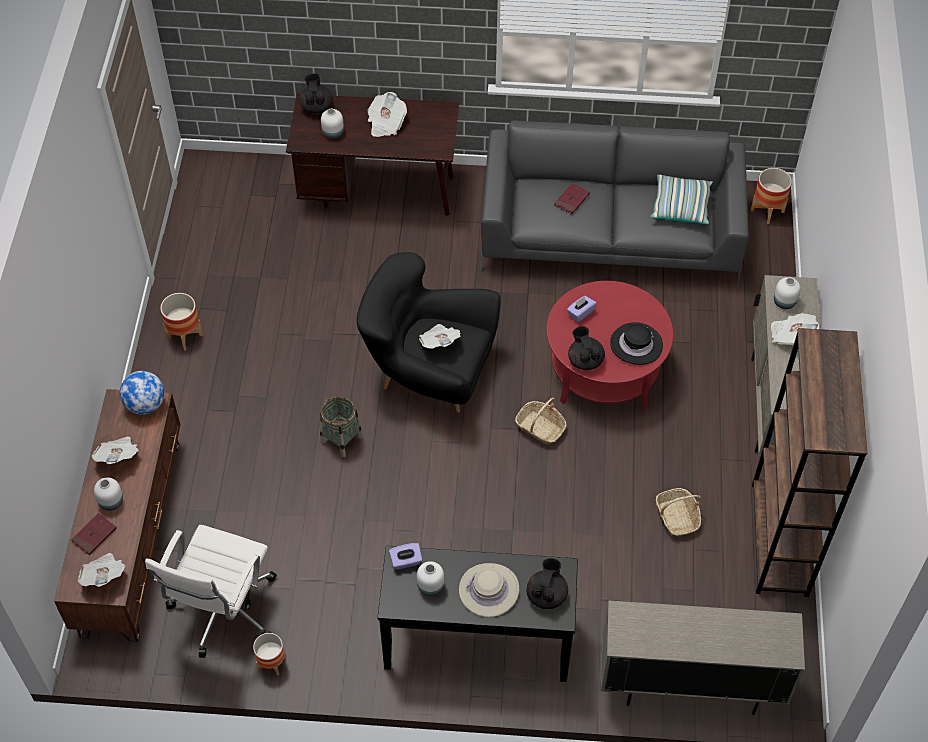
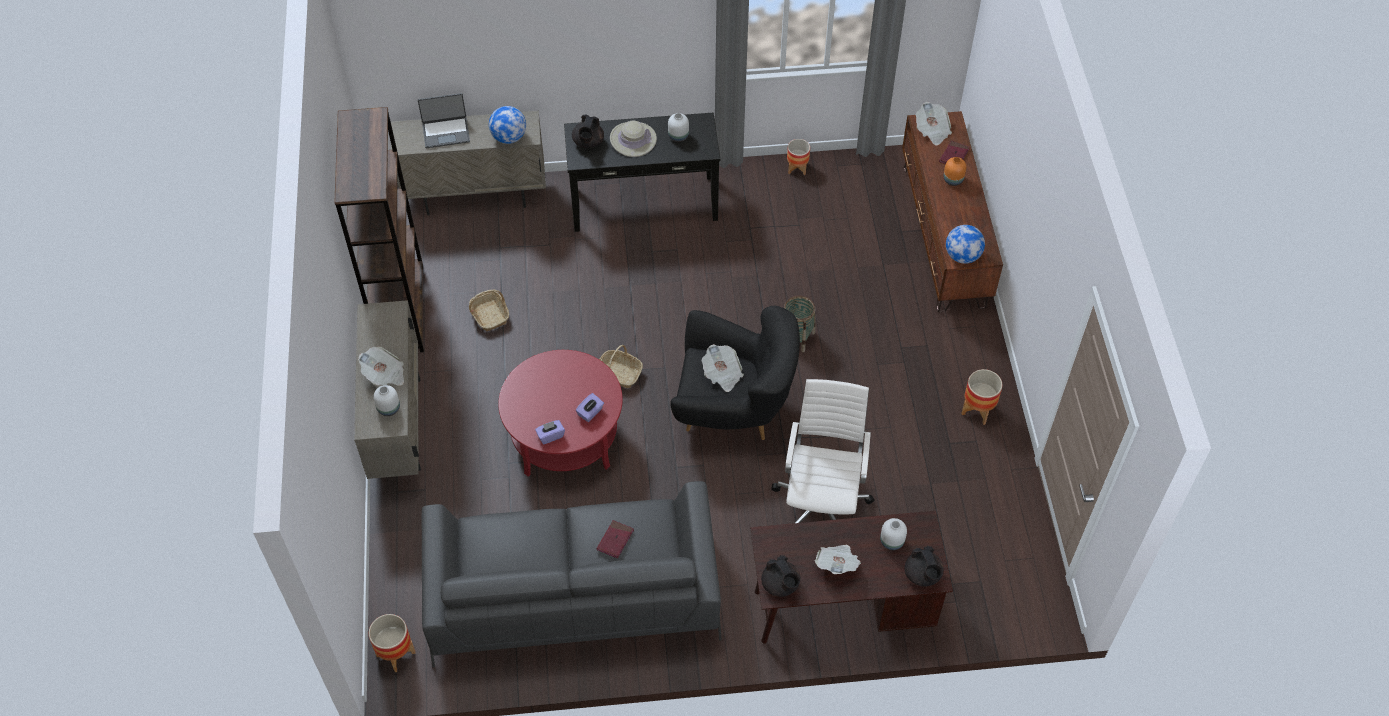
camera: 170 degrees right, 0 degrees up
newspaper [92,437,139,464] -> none
white vase [94,477,123,511] -> orange vase [943,157,967,186]
white office chair [145,525,277,658] -> white office chair moved to [771,379,875,523]
purple tissue box [389,543,422,570] -> purple tissue box moved to [535,420,565,444]
black teapot [568,326,605,370] -> black teapot moved to [761,555,800,597]
black hat [610,322,663,365] -> none
pillow [650,175,713,224] -> none
none -> laptop [418,93,470,148]
none -> globe [489,106,526,144]

